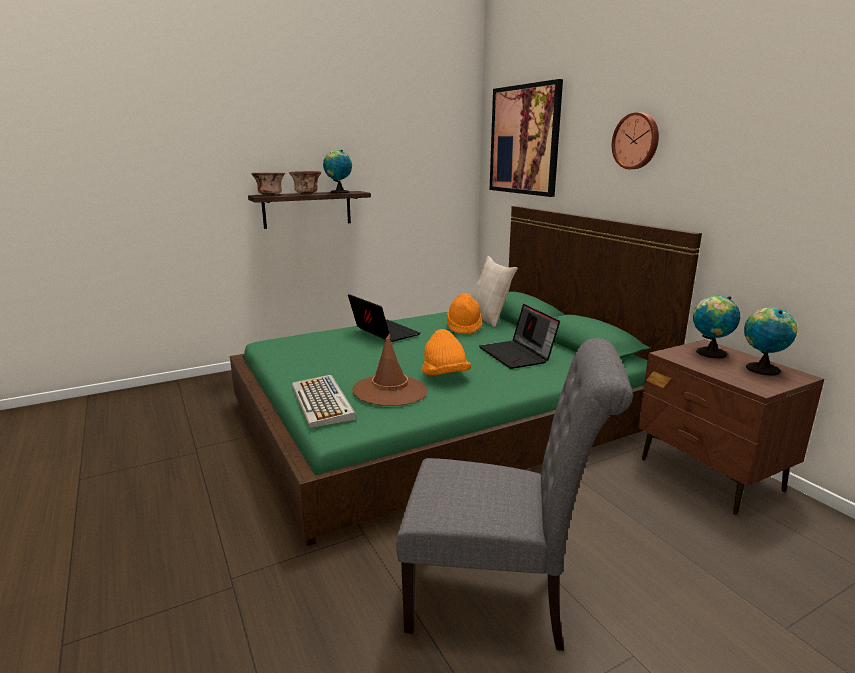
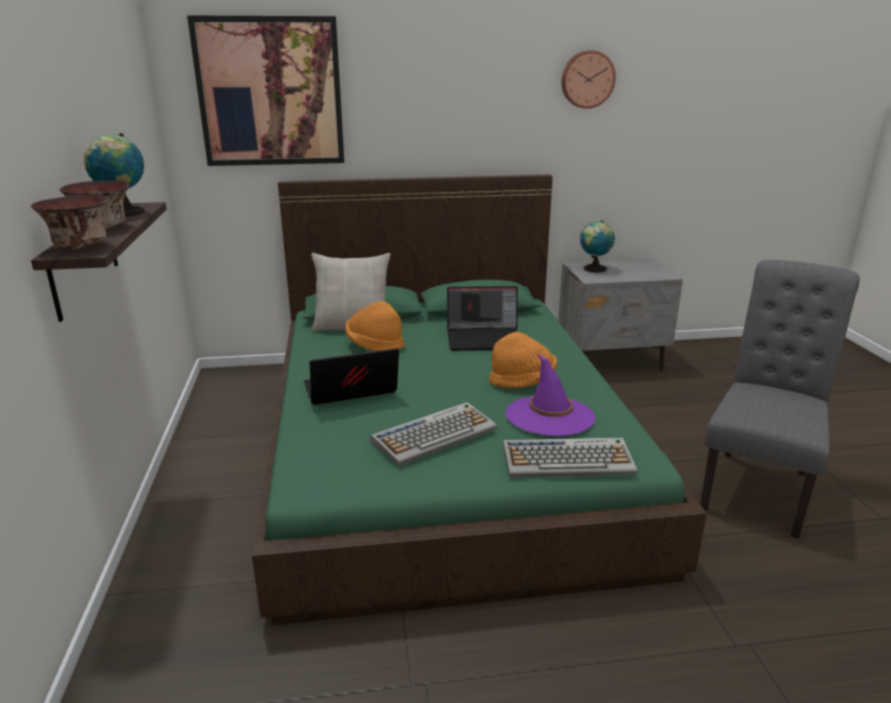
camera: 70 degrees left, 5 degrees up
brown hat [353,334,428,406] -> purple hat [505,353,595,436]
wall clock [612,112,659,169] -> wall clock moved to [561,50,616,109]
brown nightstand [638,340,824,515] -> grey nightstand [558,259,683,371]
globe [744,307,797,376] -> none
none -> keyboard [370,402,497,466]

